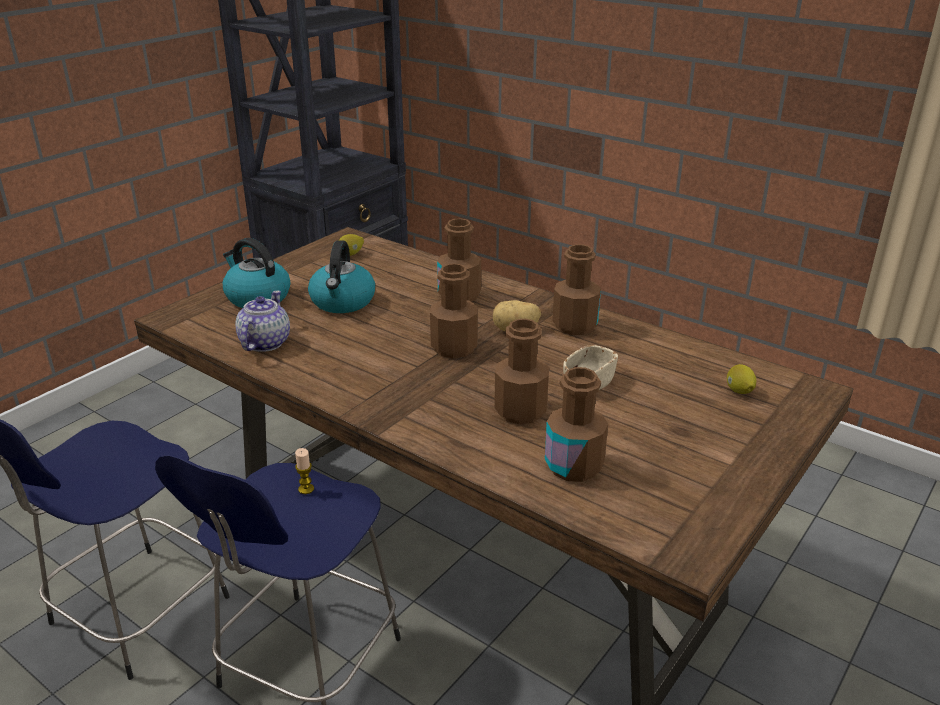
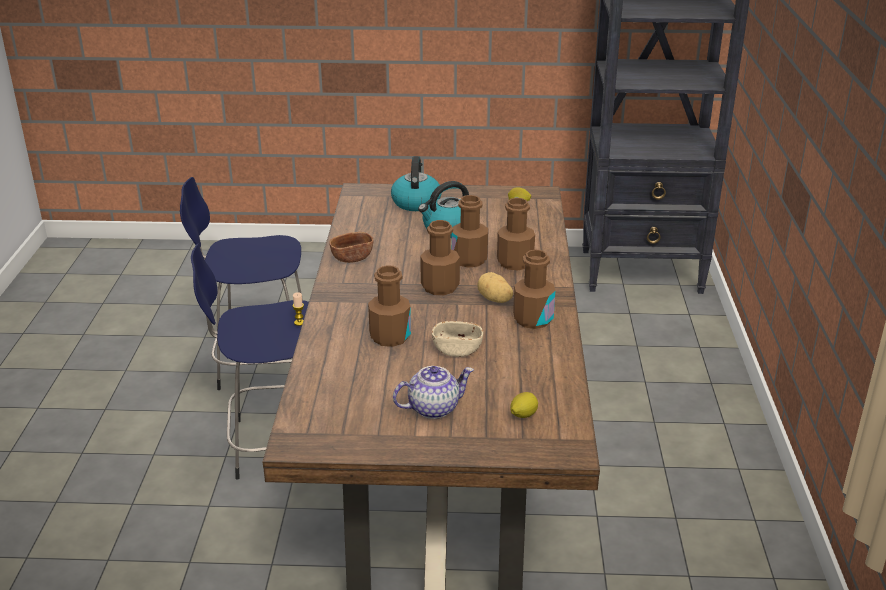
camera: 55 degrees right, 0 degrees up
teapot [235,291,290,352] -> teapot moved to [393,366,474,419]
brown bottle [545,367,608,482] -> brown bottle moved to [452,195,488,268]
none -> brown bowl [329,232,374,263]

